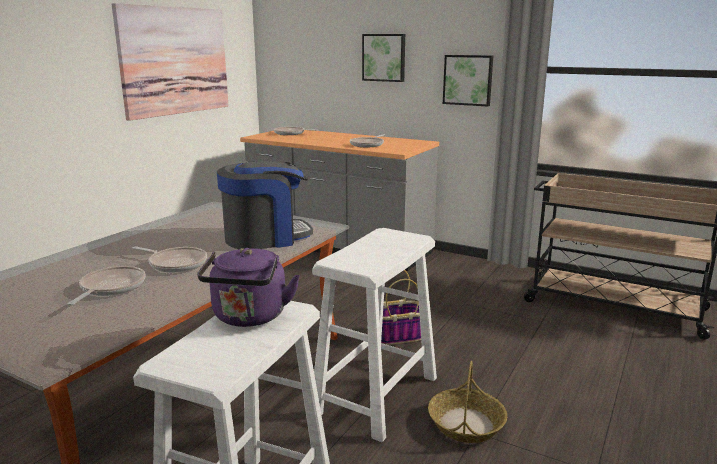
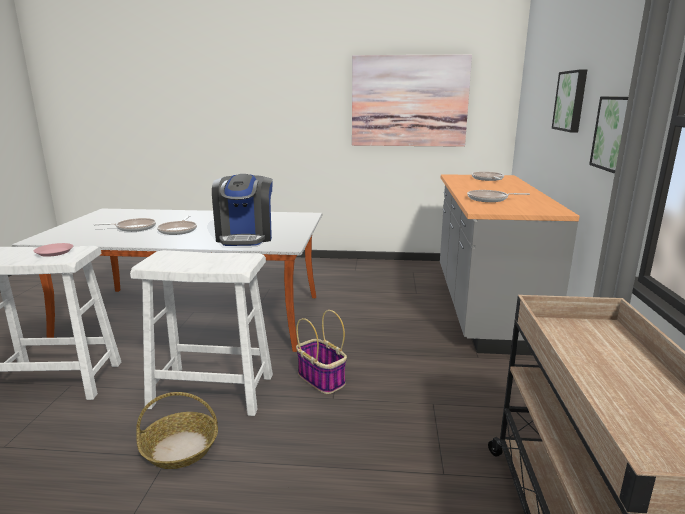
camera: 65 degrees right, 0 degrees up
purple kettle [197,248,300,327] -> pink plate [34,243,73,257]
coffee machine [217,162,313,249] -> coffee machine turned 45 degrees clockwise [212,174,273,246]

